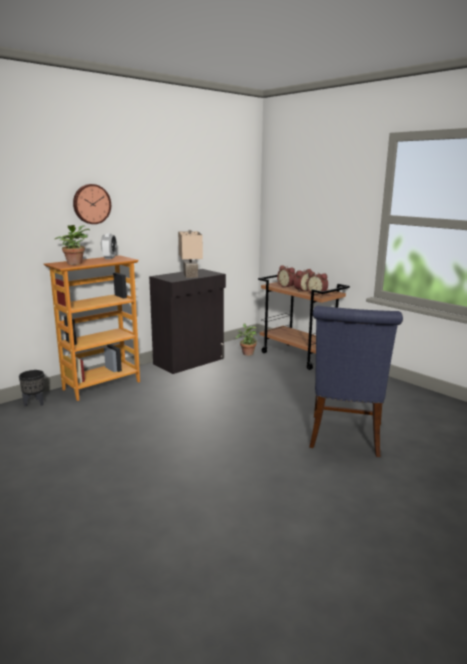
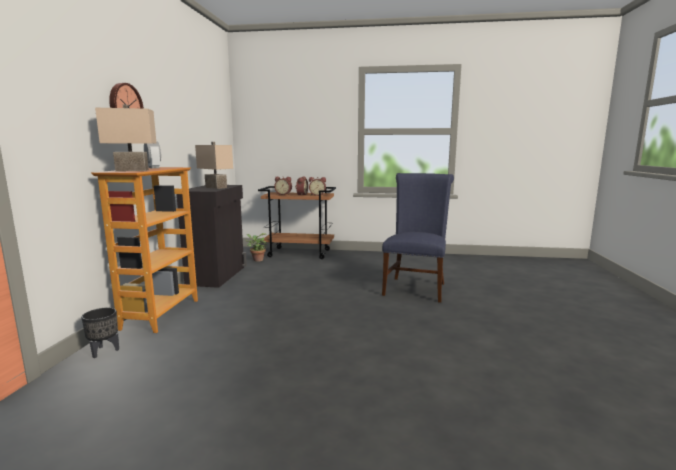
camera: 40 degrees left, 5 degrees down
potted plant [55,225,90,265] -> beige table lamp [95,104,156,172]
blue chair [309,306,403,457] -> blue chair turned 135 degrees counterclockwise [382,173,454,303]

